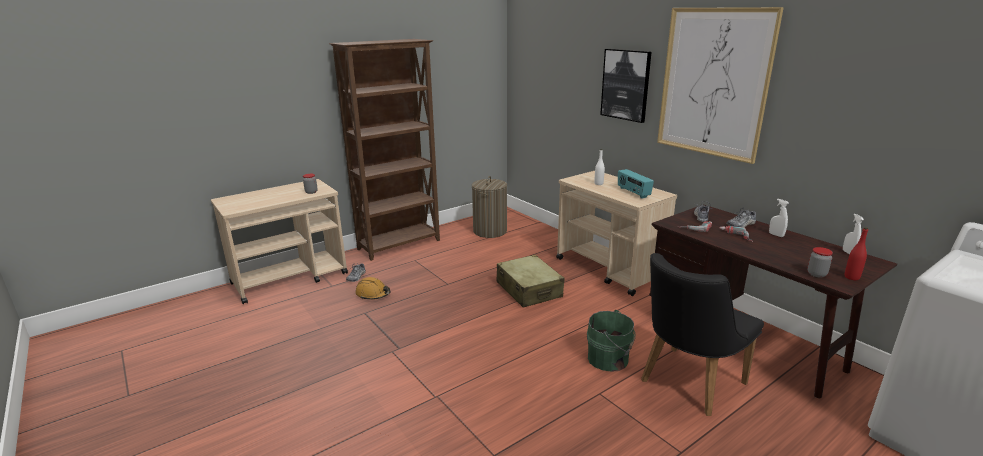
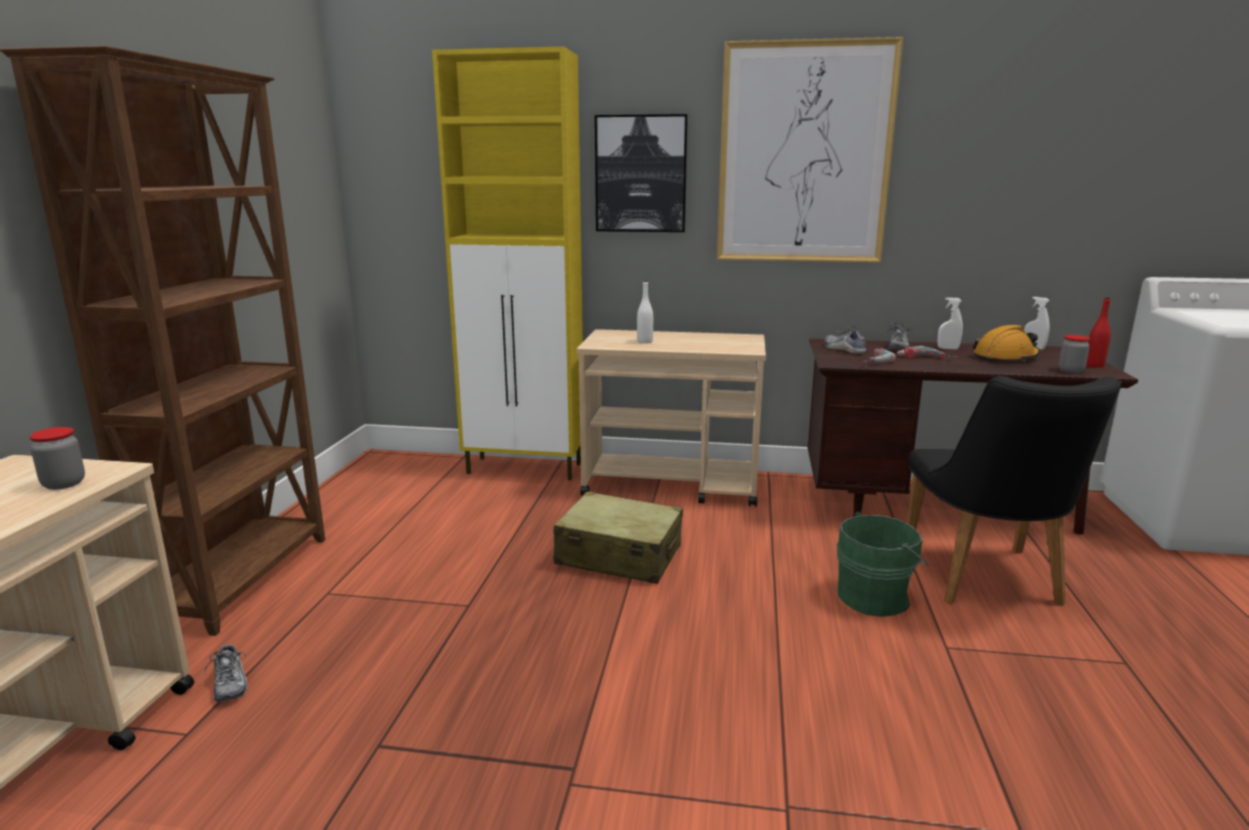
camera: 45 degrees left, 5 degrees down
orange hard hat [355,277,391,300] -> orange hard hat moved to [972,325,1040,362]
laundry basket [472,176,507,238] -> none
radio [618,169,654,199] -> none
none -> yellow cabinet [432,47,583,480]

